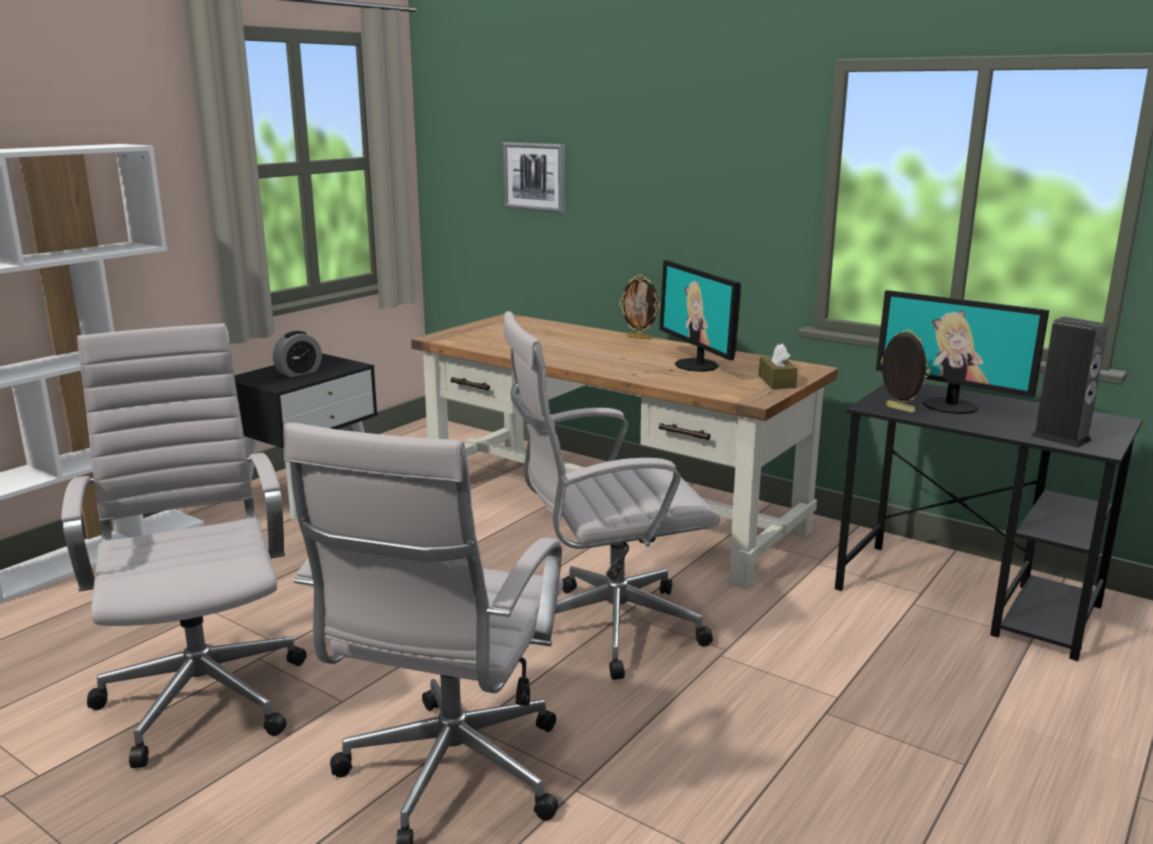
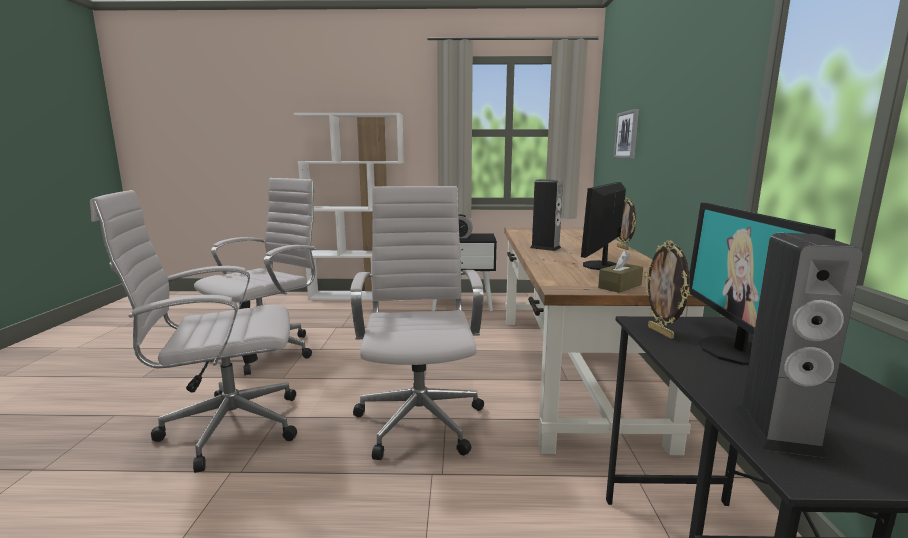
camera: 55 degrees right, 5 degrees down
white office chair [503,311,721,680] -> white office chair turned 45 degrees clockwise [350,186,484,460]
picture frame [881,329,931,413] -> picture frame turned 150 degrees clockwise [644,240,690,339]
none -> speaker [530,180,563,251]

